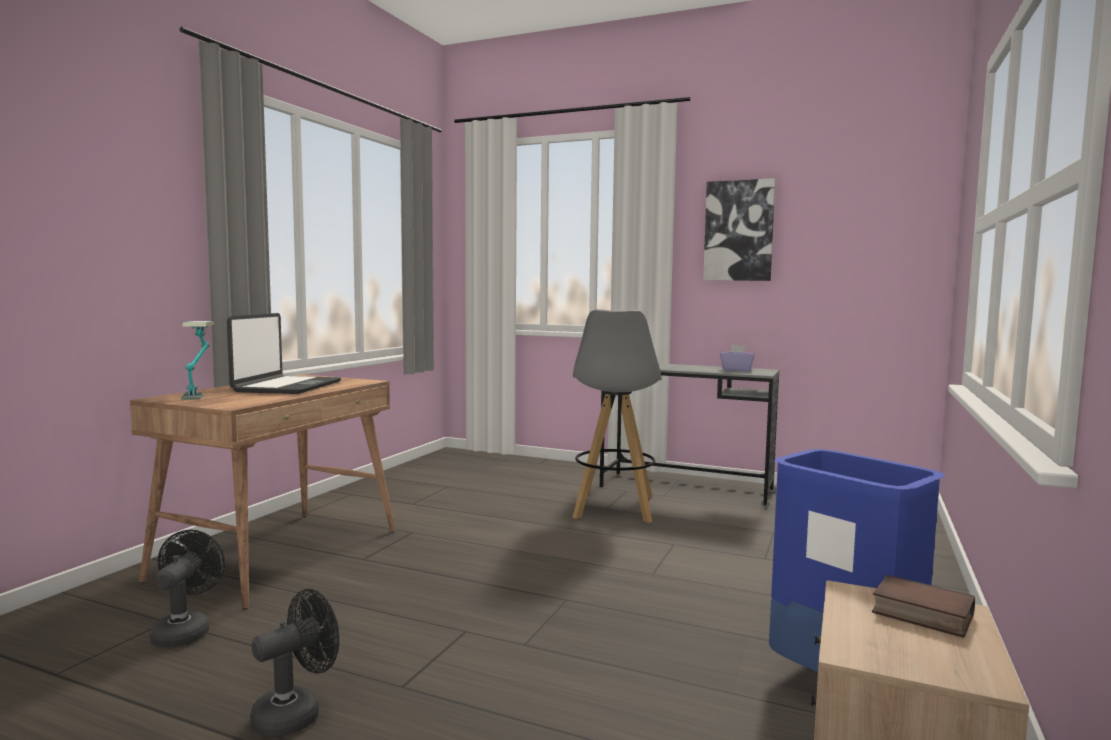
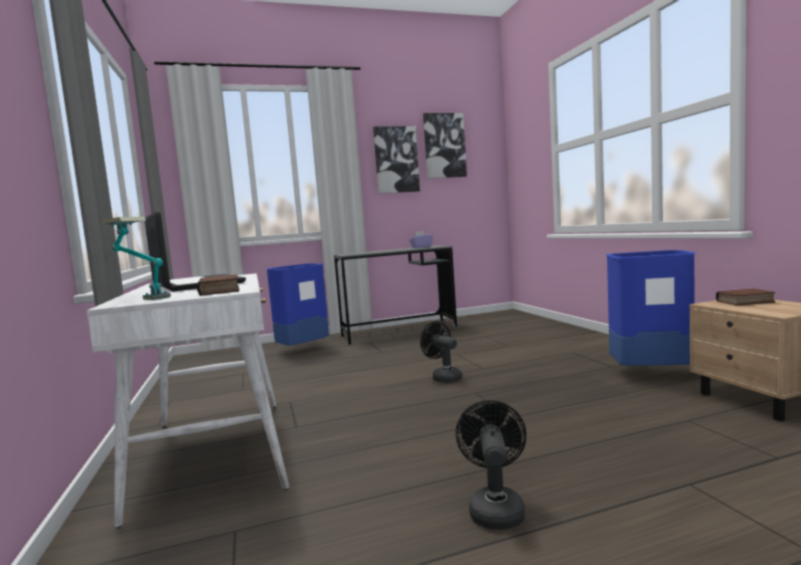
camera: 40 degrees left, 0 degrees up
brown desk [130,374,395,609] -> white desk [87,273,289,528]
black fan [150,530,225,647] -> black fan moved to [420,321,463,383]
grey stool [573,309,662,523] -> none
none -> book [197,274,239,296]
none -> blue trash can [267,263,329,346]
none -> picture [423,113,467,178]

